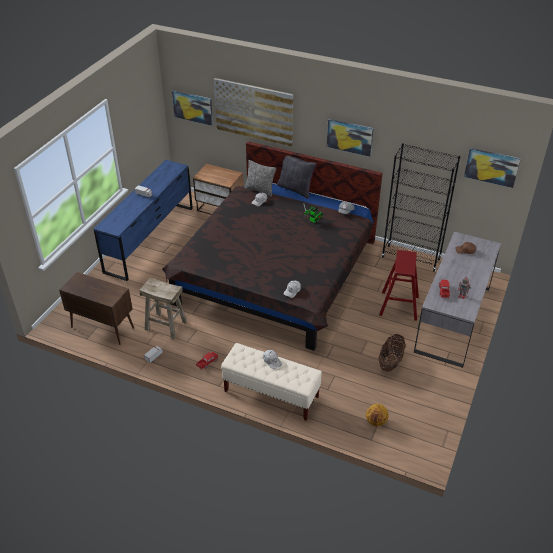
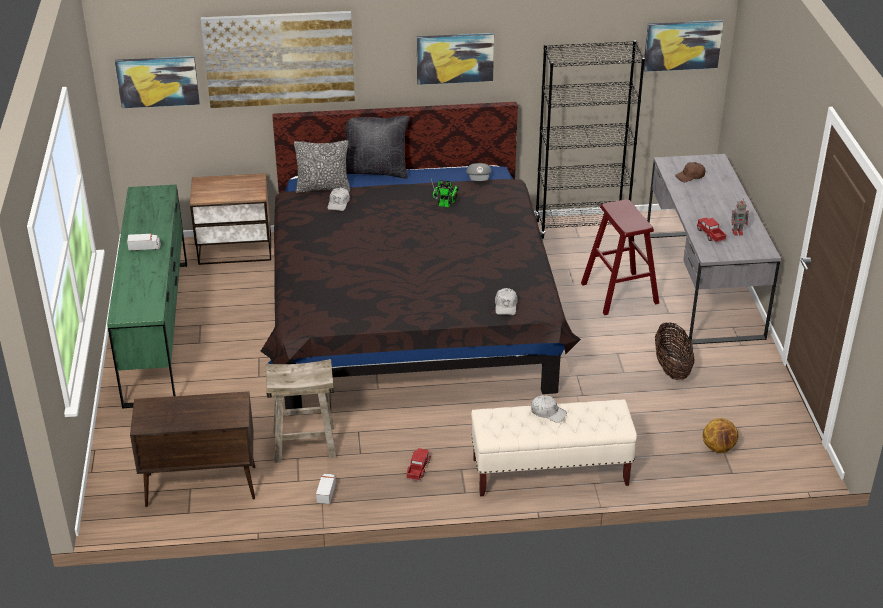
camera: 30 degrees left, 5 degrees down
blue dresser [94,160,193,281] -> green dresser [107,184,187,409]

